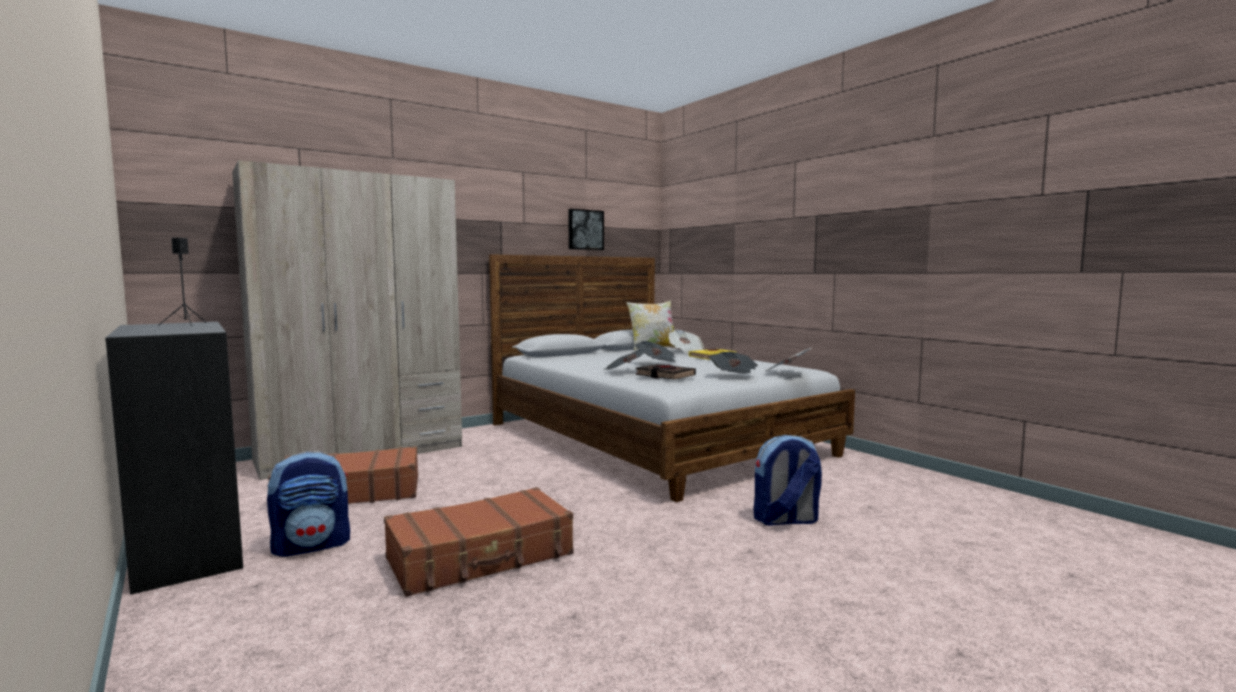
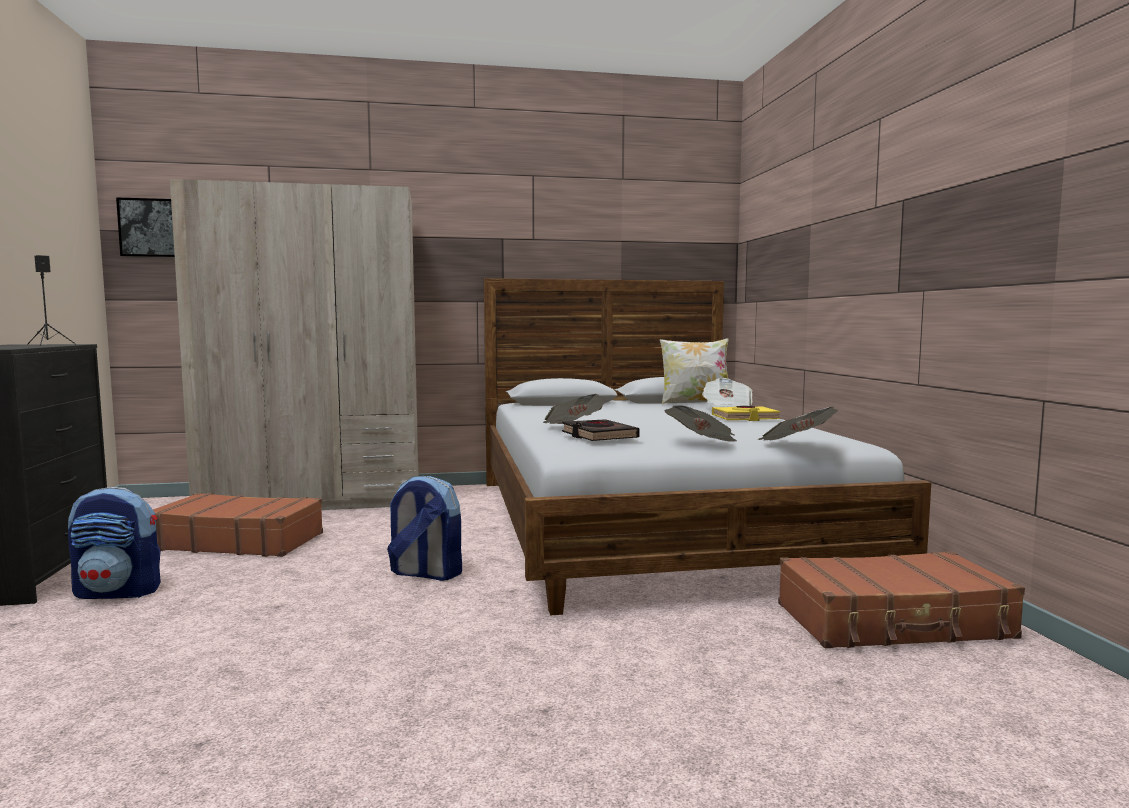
camera: 25 degrees right, 0 degrees up
brown suitcase [384,487,574,597] -> brown suitcase moved to [778,551,1025,648]
picture [568,209,604,250] -> picture moved to [116,197,175,257]
newspaper [635,341,676,362] -> none
backpack [754,435,822,526] -> backpack moved to [387,476,462,581]

